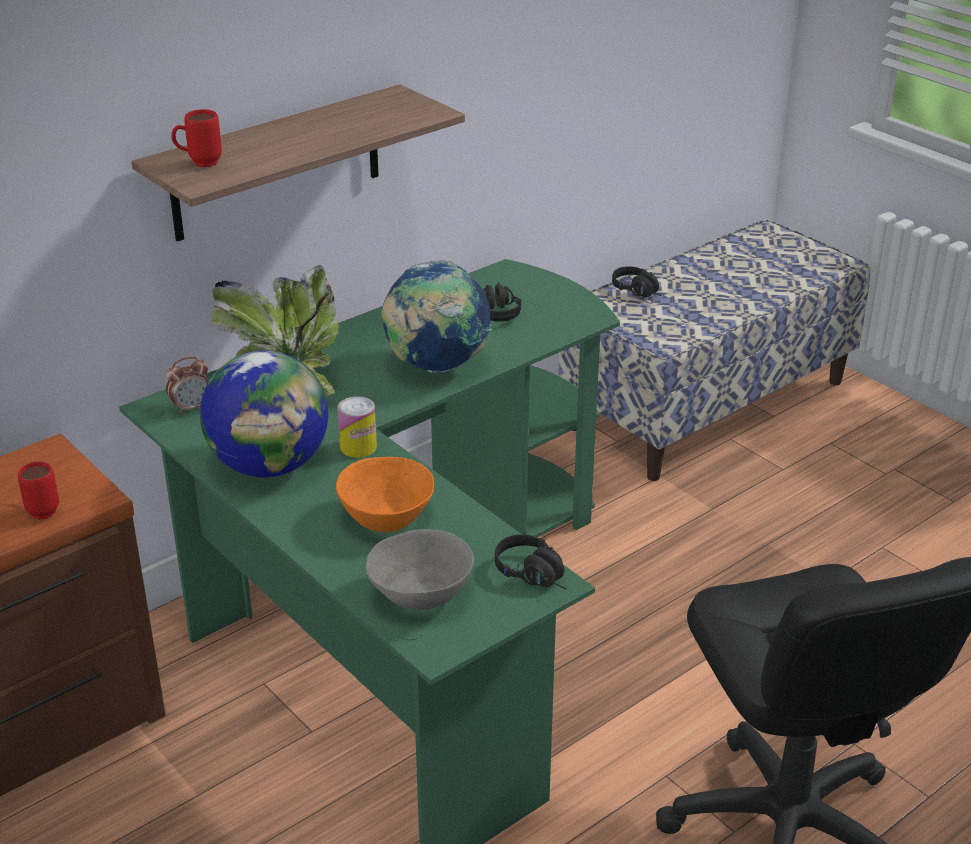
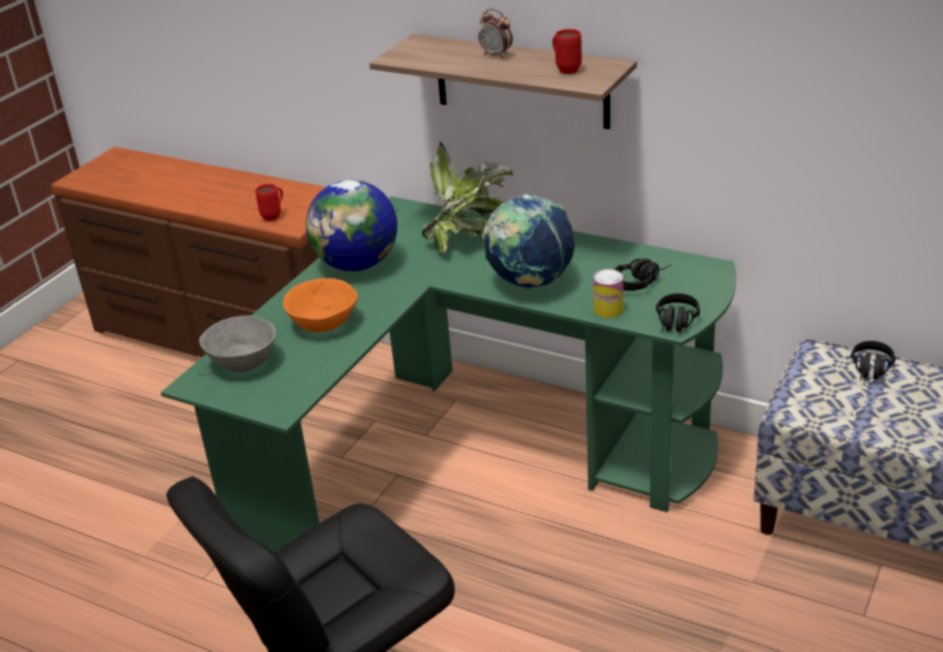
camera: 70 degrees right, 0 degrees up
alarm clock [166,357,209,414] -> alarm clock moved to [478,9,513,58]
red mug [171,109,222,167] -> red mug moved to [552,29,582,74]
can [337,396,377,458] -> can moved to [593,269,623,318]
black headphones [495,534,567,590] -> black headphones moved to [656,293,700,333]

